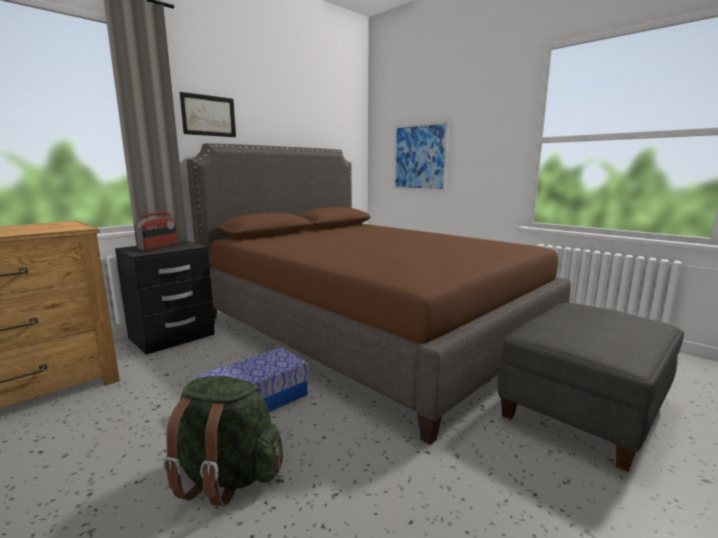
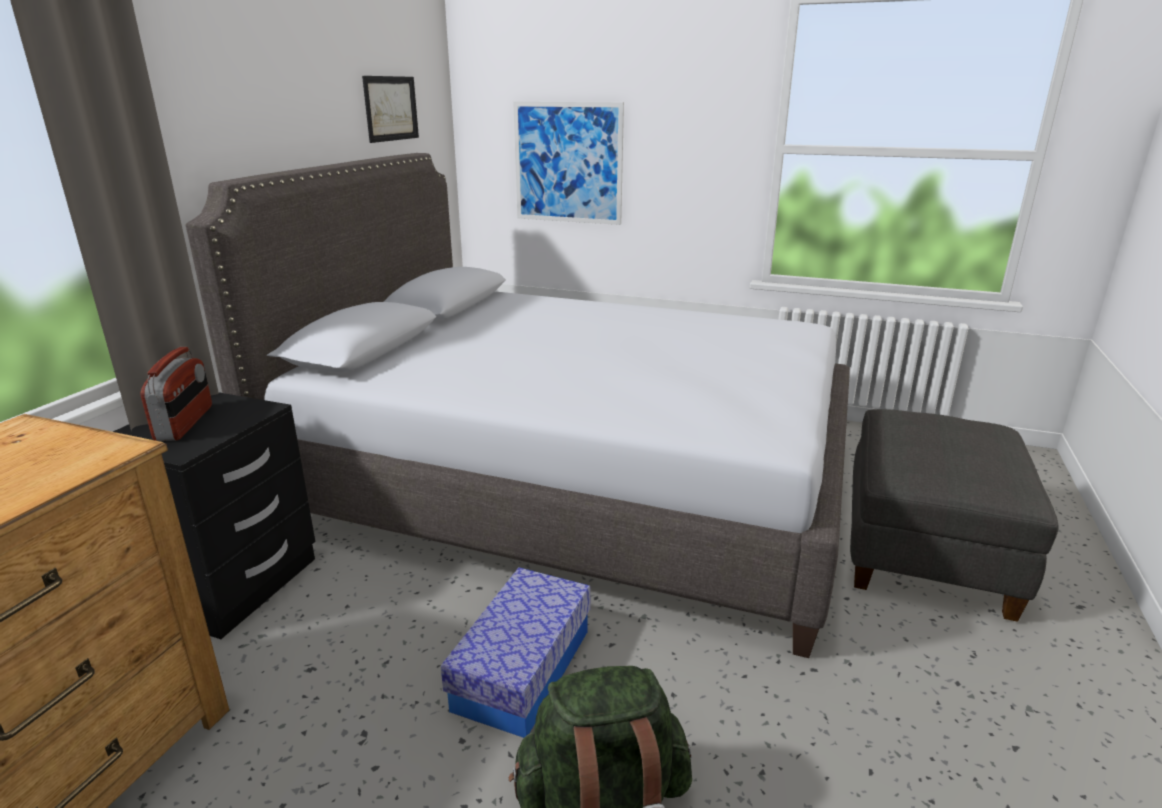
camera: 25 degrees left, 10 degrees up
picture [180,92,236,137] -> picture moved to [362,76,419,143]
brown bed [186,143,571,445] -> grey bed [186,153,850,658]

